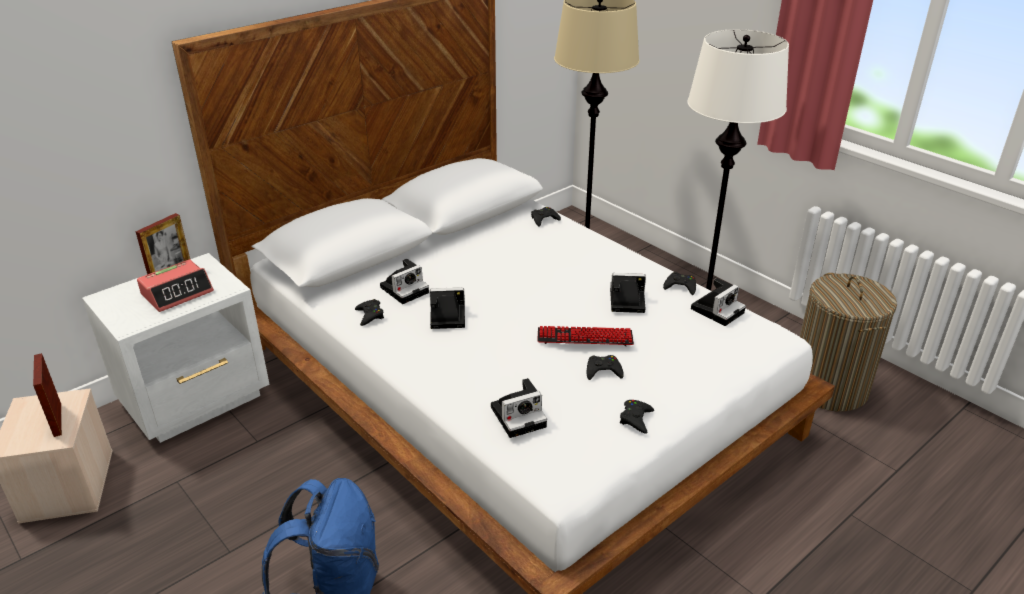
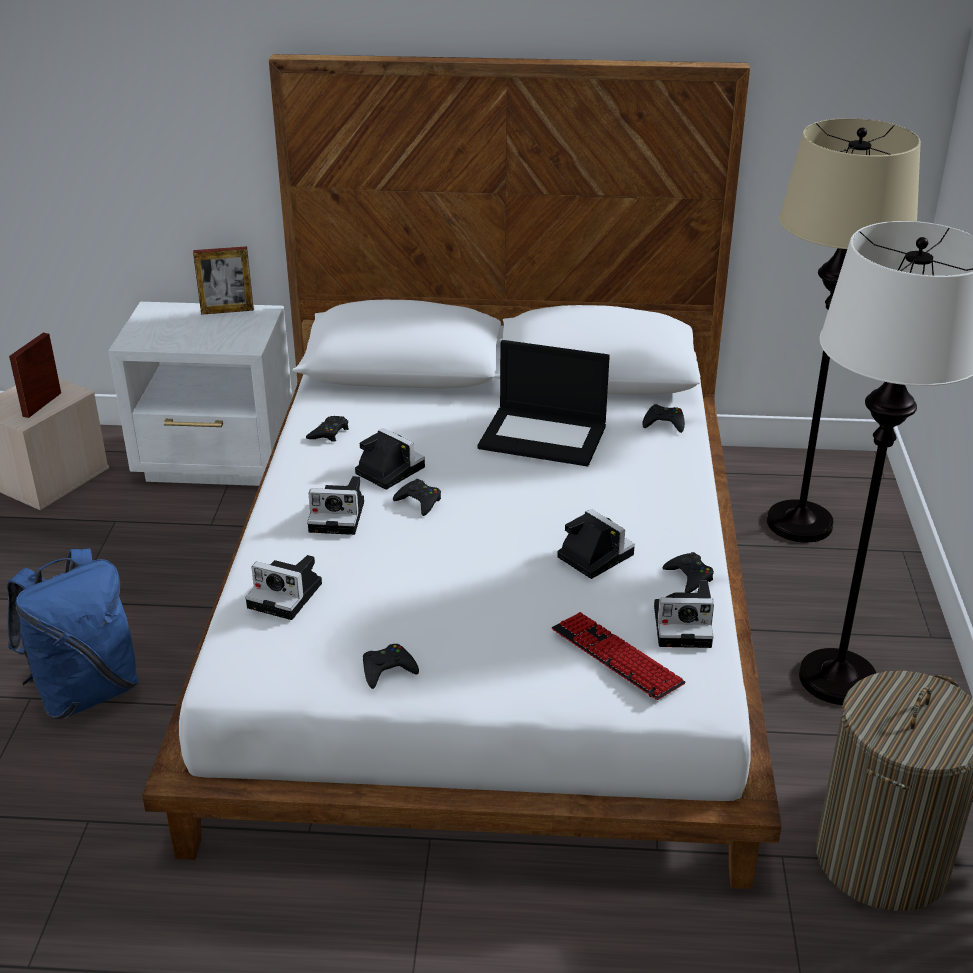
camera: 45 degrees right, 0 degrees up
alarm clock [137,259,214,312] -> none
camera [380,259,429,304] -> camera moved to [307,476,364,535]
keyboard [537,326,634,346] -> keyboard moved to [552,612,685,700]
black game controller [587,355,624,380] -> black game controller moved to [393,479,441,516]
none -> laptop [478,340,610,466]

